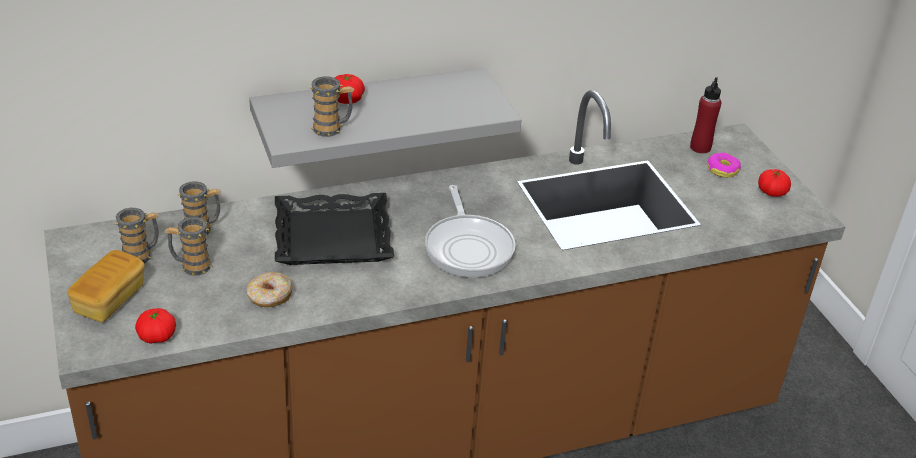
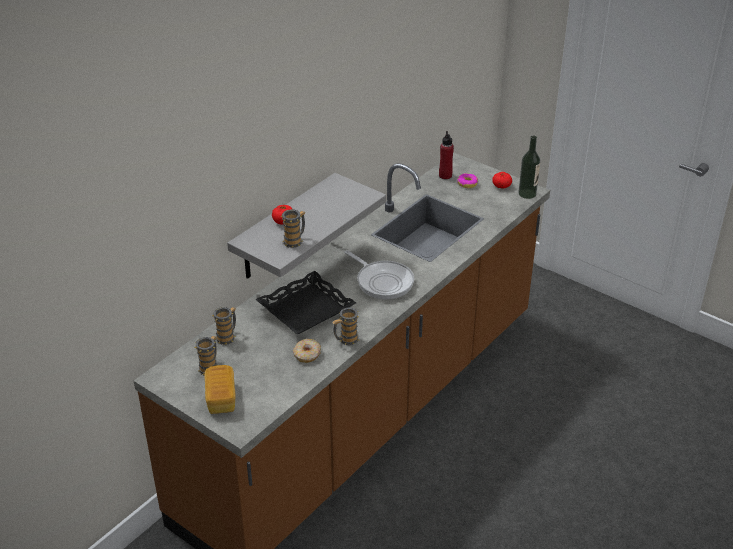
camera: 30 degrees left, 0 degrees up
tomato [135,308,176,344] -> none
mug [165,217,213,276] -> mug moved to [332,307,359,345]
none -> bottle [518,135,540,199]

